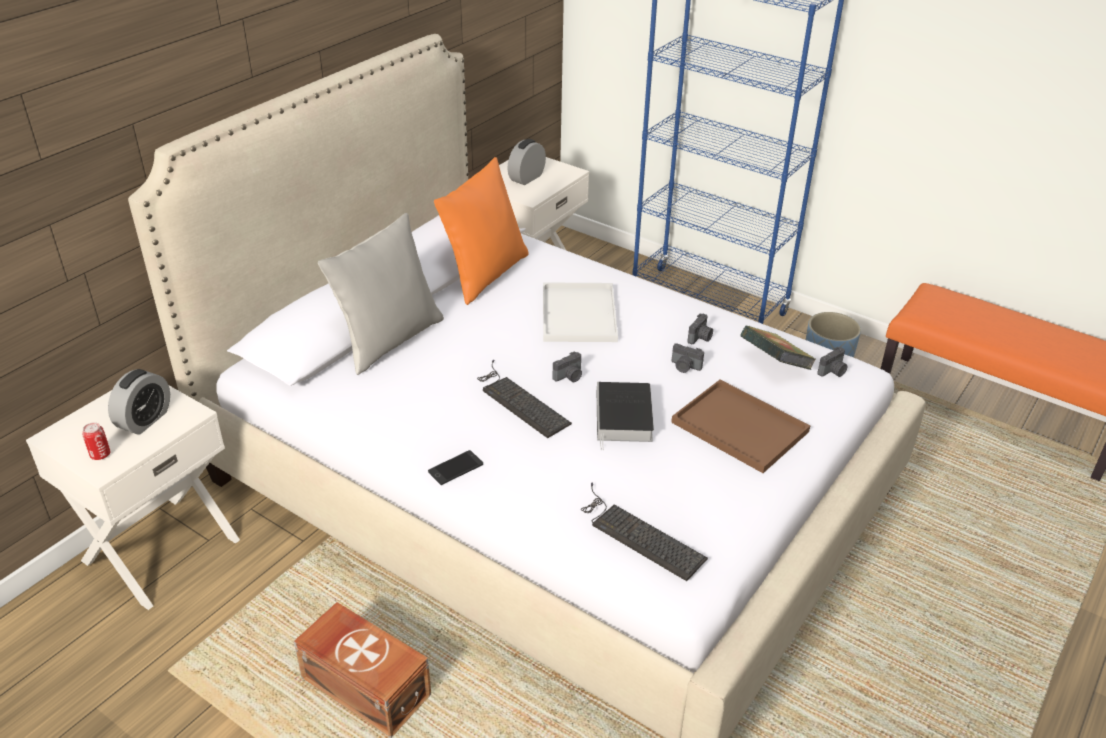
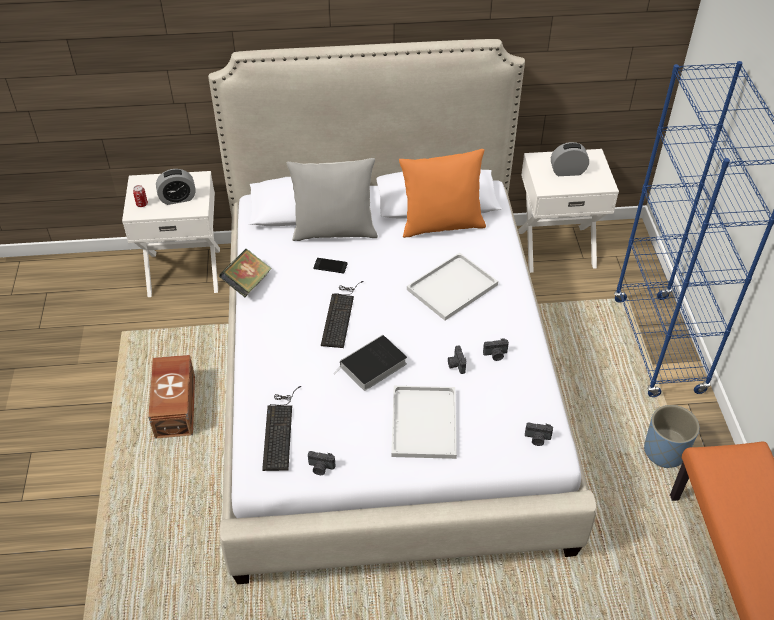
camera: 50 degrees right, 10 degrees up
phone [428,450,483,485] -> phone moved to [314,258,348,274]
camera [553,352,582,382] -> camera moved to [308,451,335,475]
brown tray [671,380,810,473] -> white tray [391,386,457,459]
book [740,326,816,370] -> book moved to [219,249,272,297]

